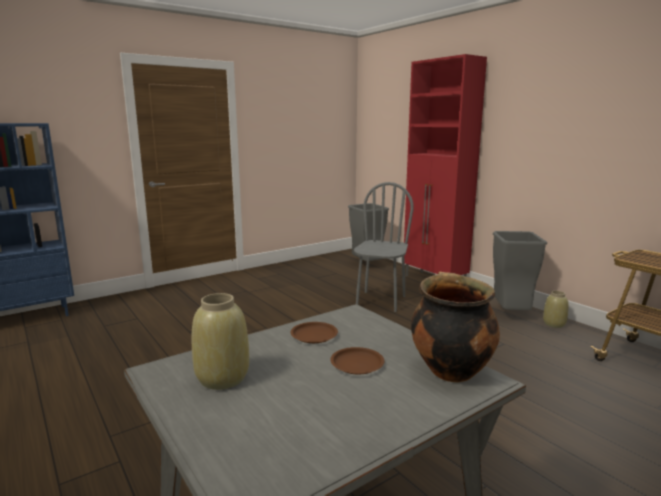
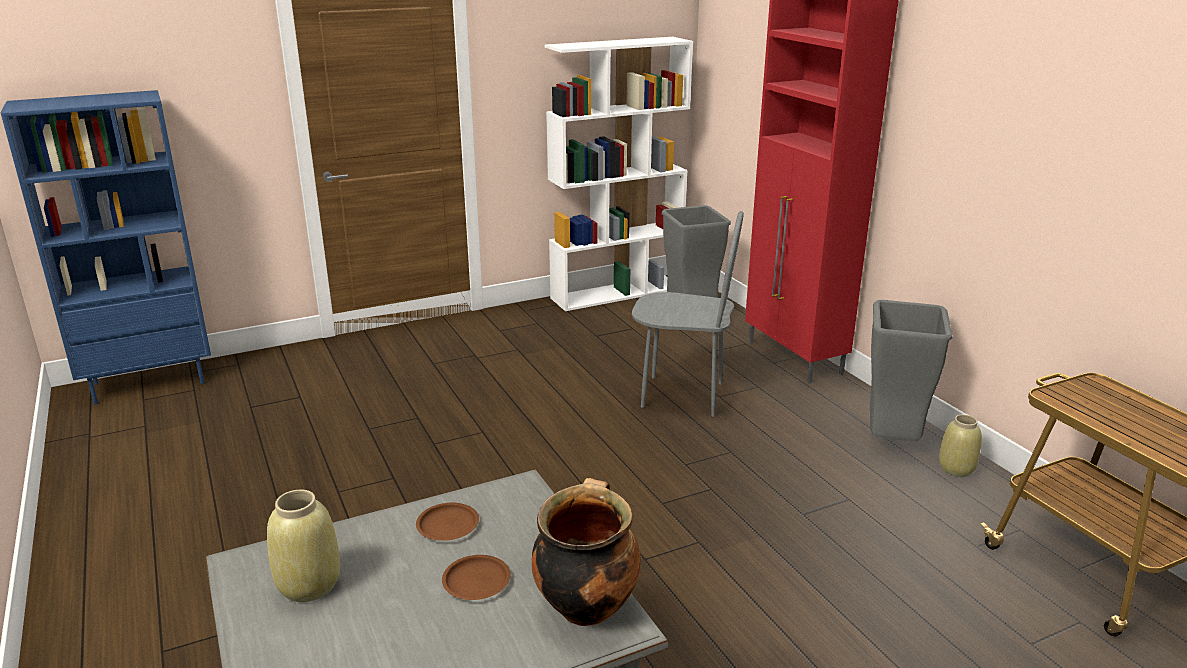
camera: 10 degrees right, 10 degrees up
grey chair [354,182,414,312] -> grey chair turned 75 degrees clockwise [632,211,744,417]
none -> white bookcase [545,37,693,311]

